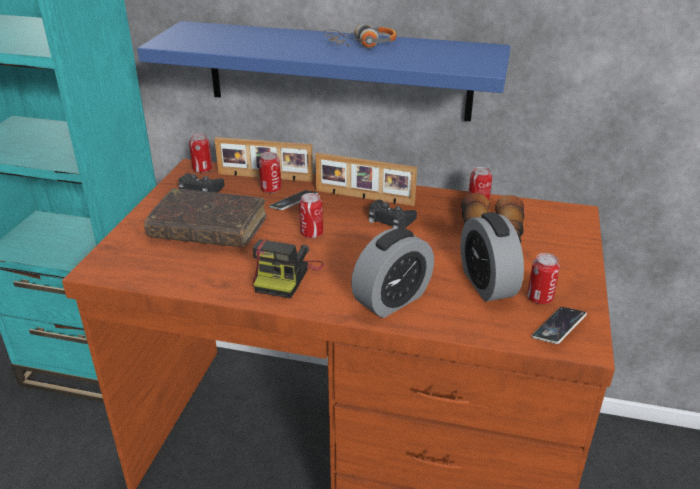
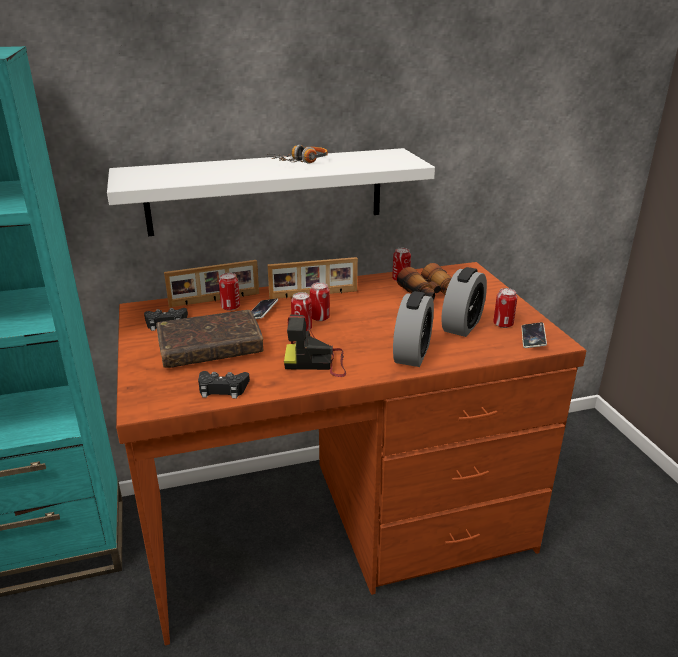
camera: 30 degrees left, 5 degrees down
blue shelf [137,21,511,121] -> white shelf [107,148,435,236]
can [189,134,212,173] -> can moved to [310,282,330,321]
camera [253,239,324,299] -> camera turned 105 degrees clockwise [284,314,346,377]
black game controller [369,200,417,228] -> black game controller moved to [198,371,250,398]
alarm clock [460,212,524,301] -> alarm clock turned 105 degrees counterclockwise [441,267,487,337]

